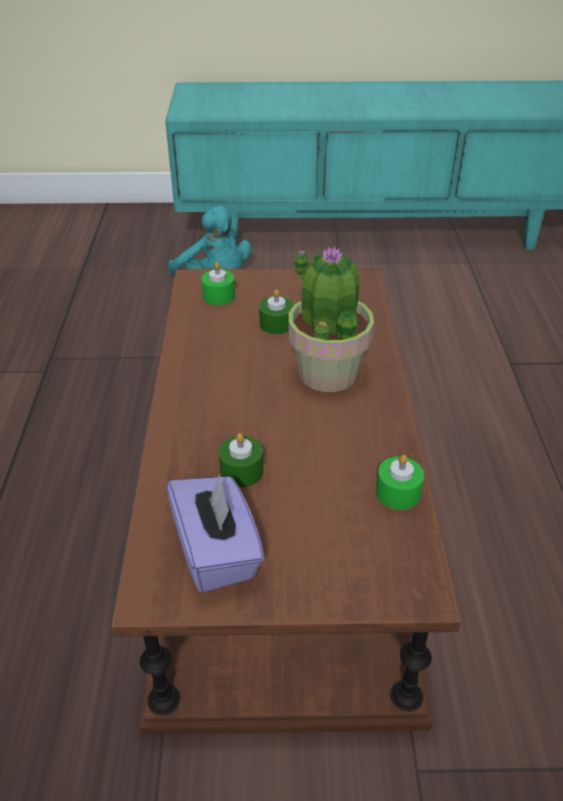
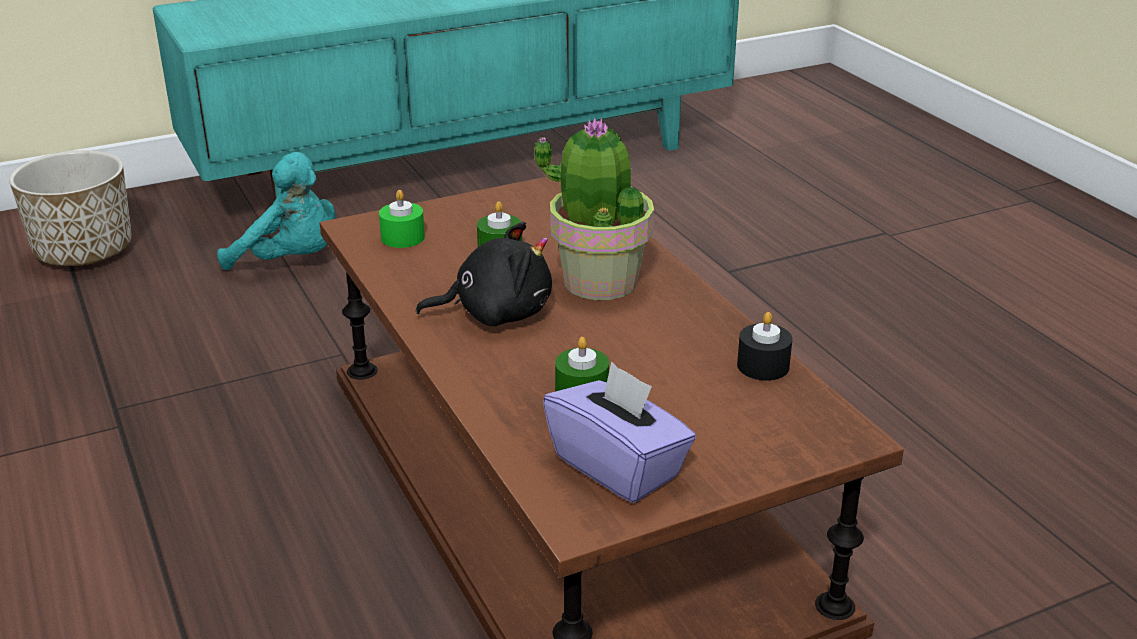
camera: 25 degrees left, 10 degrees down
green candle [376,455,424,510] -> black candle [737,312,792,380]
none -> planter [9,150,132,266]
none -> black plush toy [416,222,552,326]

